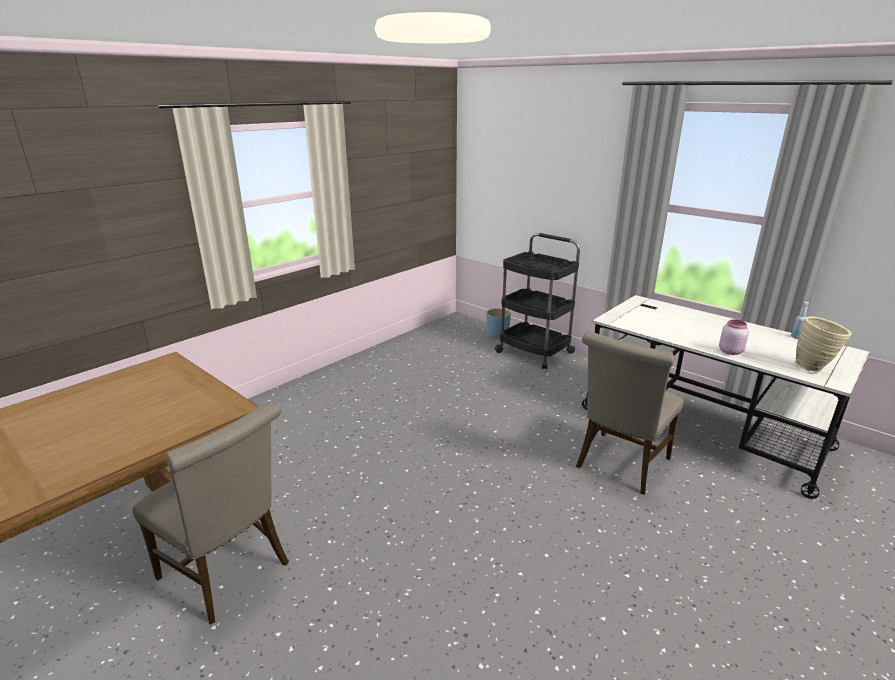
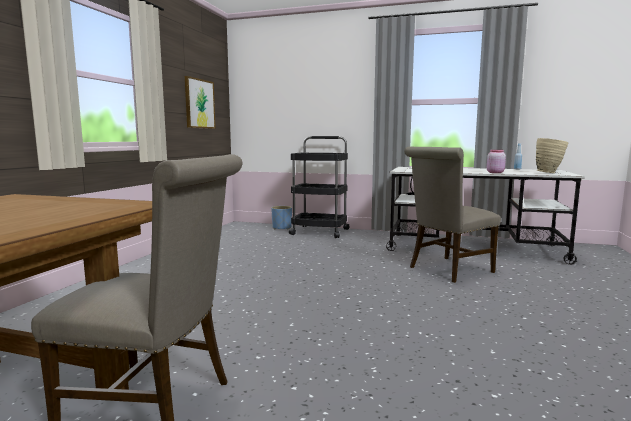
camera: 25 degrees left, 15 degrees down
beige chair [576,331,684,495] -> beige chair turned 45 degrees clockwise [404,146,501,283]
none -> picture [185,76,216,129]

